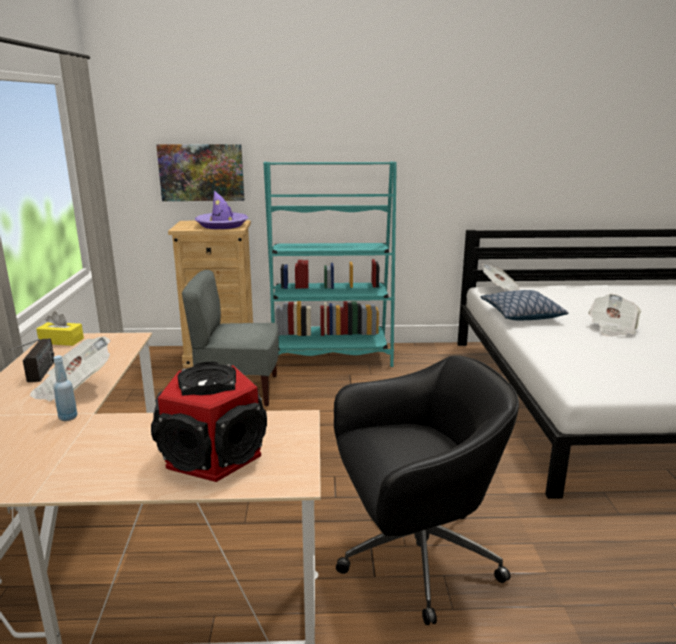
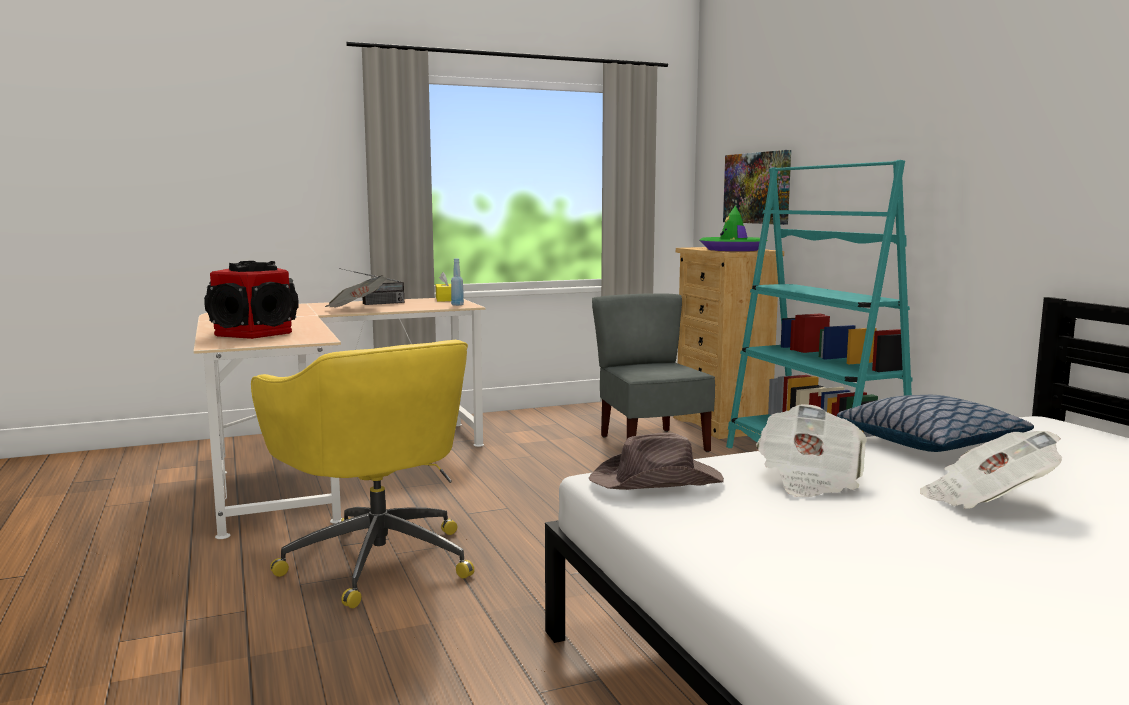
camera: 70 degrees right, 10 degrees down
blue bottle [53,355,78,421] -> blue bottle moved to [451,258,464,306]
purple hat [195,190,248,229] -> green hat [700,206,768,251]
black office chair [334,355,519,625] -> yellow office chair [251,340,474,608]
newspaper [482,264,520,291] -> newspaper moved to [756,404,867,497]
none -> brown hat [589,433,724,490]

